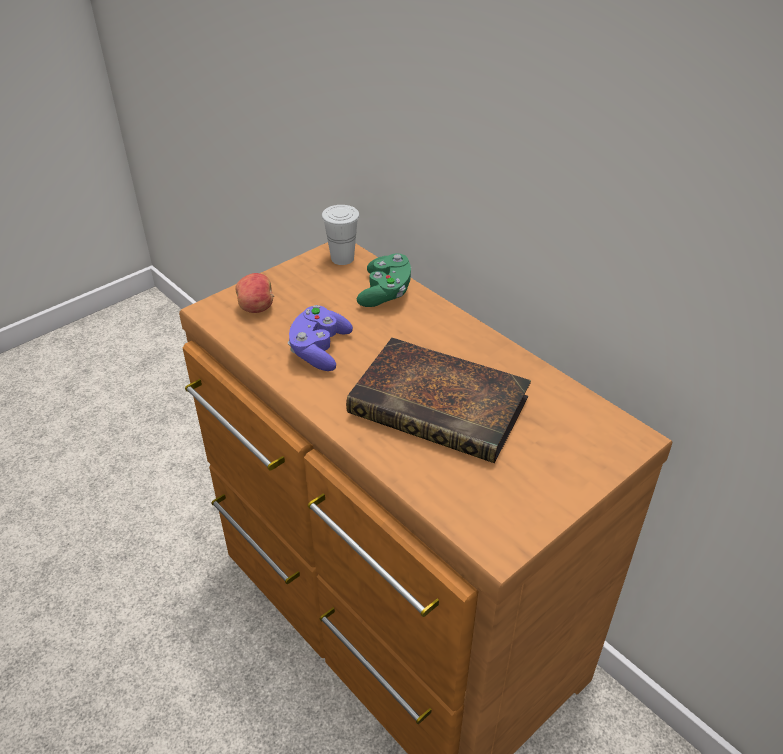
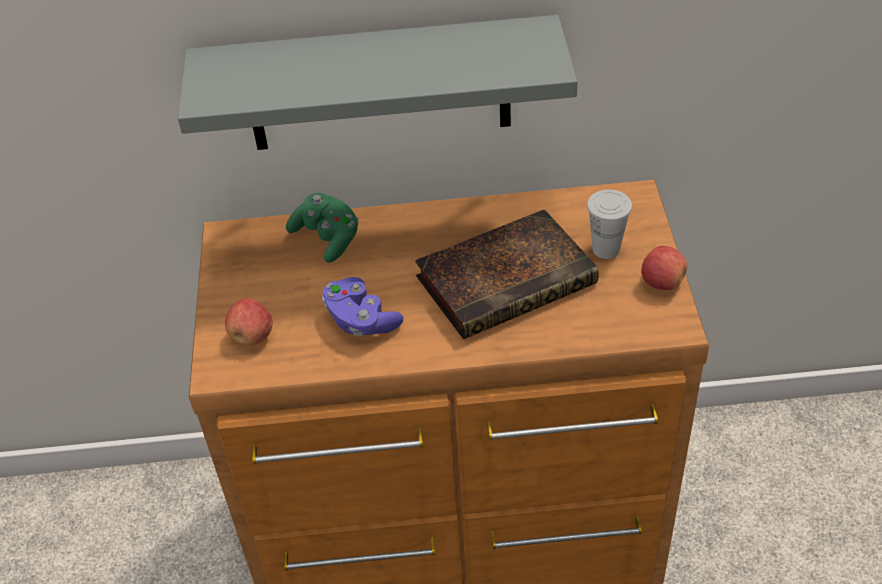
camera: 50 degrees left, 5 degrees up
white cup [322,205,359,265] -> white cup moved to [587,190,632,259]
none -> grey shelf [178,15,577,150]
none -> apple [641,246,688,290]

